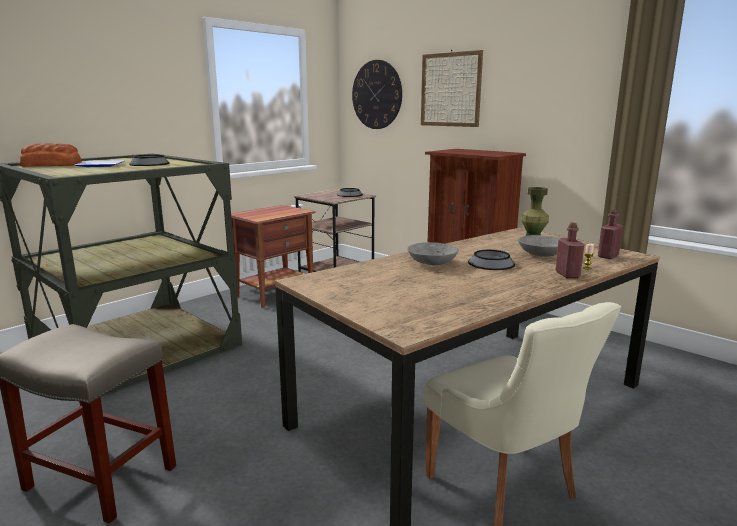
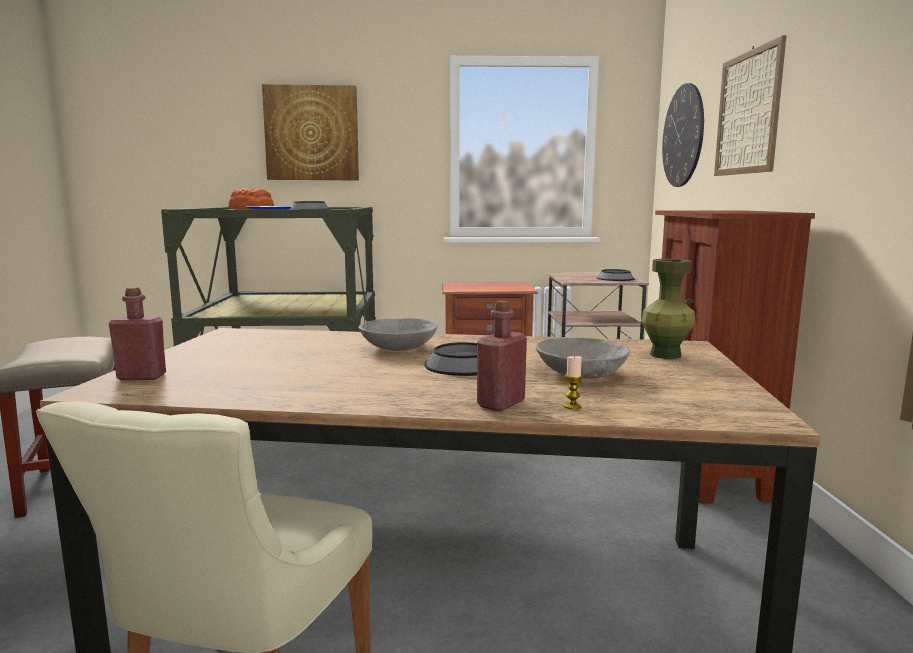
camera: 45 degrees right, 5 degrees down
red bottle [598,209,623,259] -> red bottle moved to [109,287,166,380]
none -> picture [262,84,359,180]

